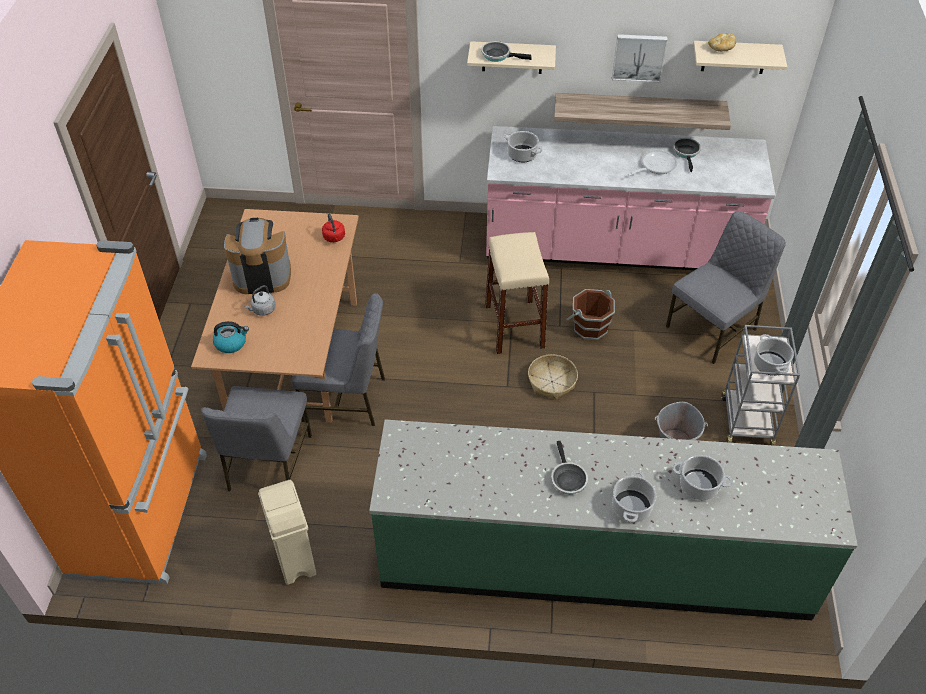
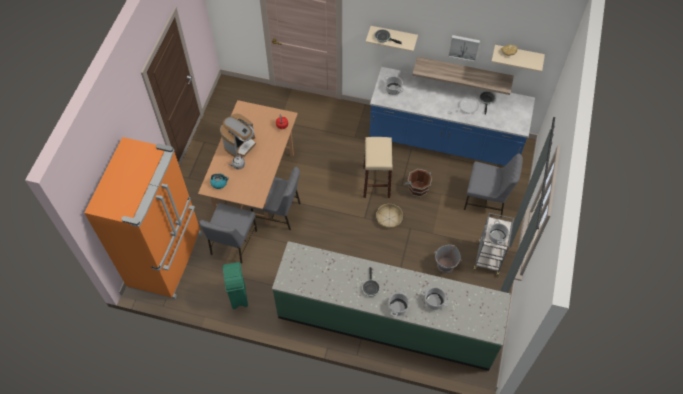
camera: 10 degrees right, 10 degrees up
coffee machine [224,218,291,294] -> coffee machine turned 120 degrees clockwise [220,113,256,157]
beige trash can [258,480,316,585] -> green trash can [223,262,248,309]
pink counter [486,126,776,270] -> blue counter [369,67,535,166]
grey chair [666,211,786,364] -> grey chair turned 45 degrees clockwise [464,153,523,215]

